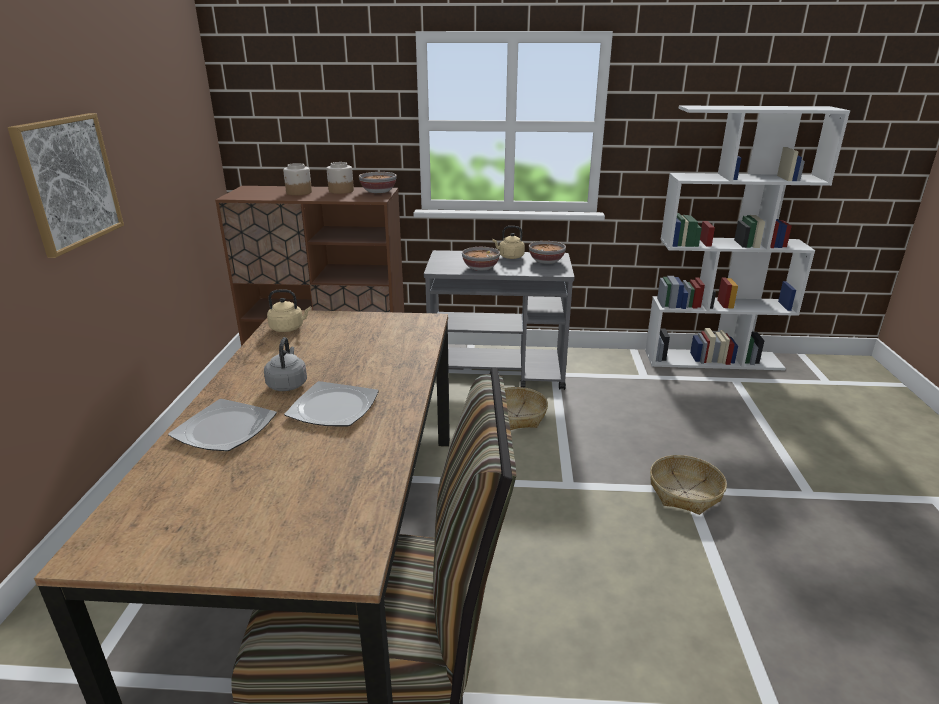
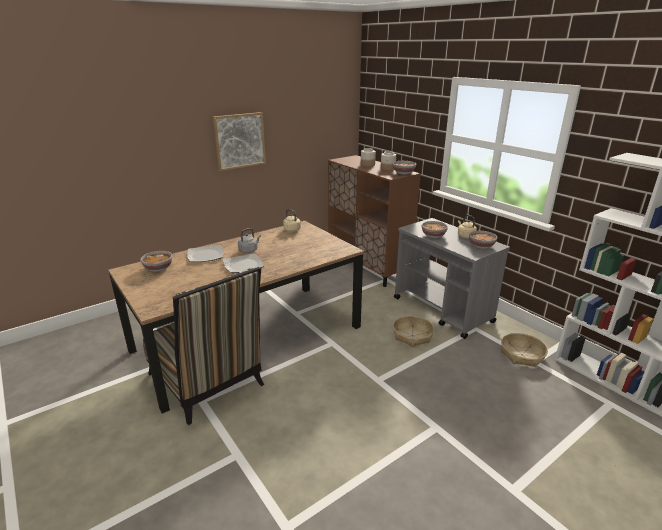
camera: 50 degrees right, 0 degrees up
basket [650,455,727,515] -> basket moved to [501,333,548,367]
none -> bowl [140,251,172,272]

